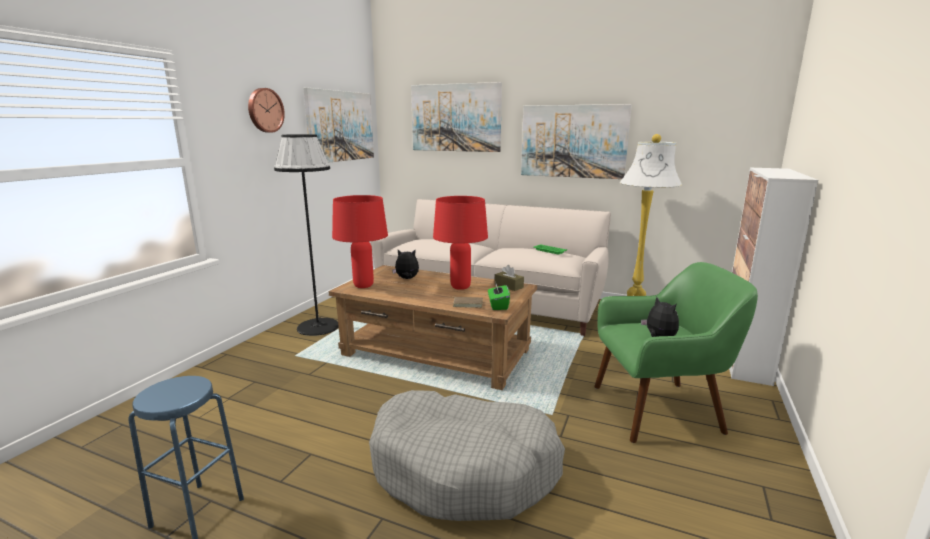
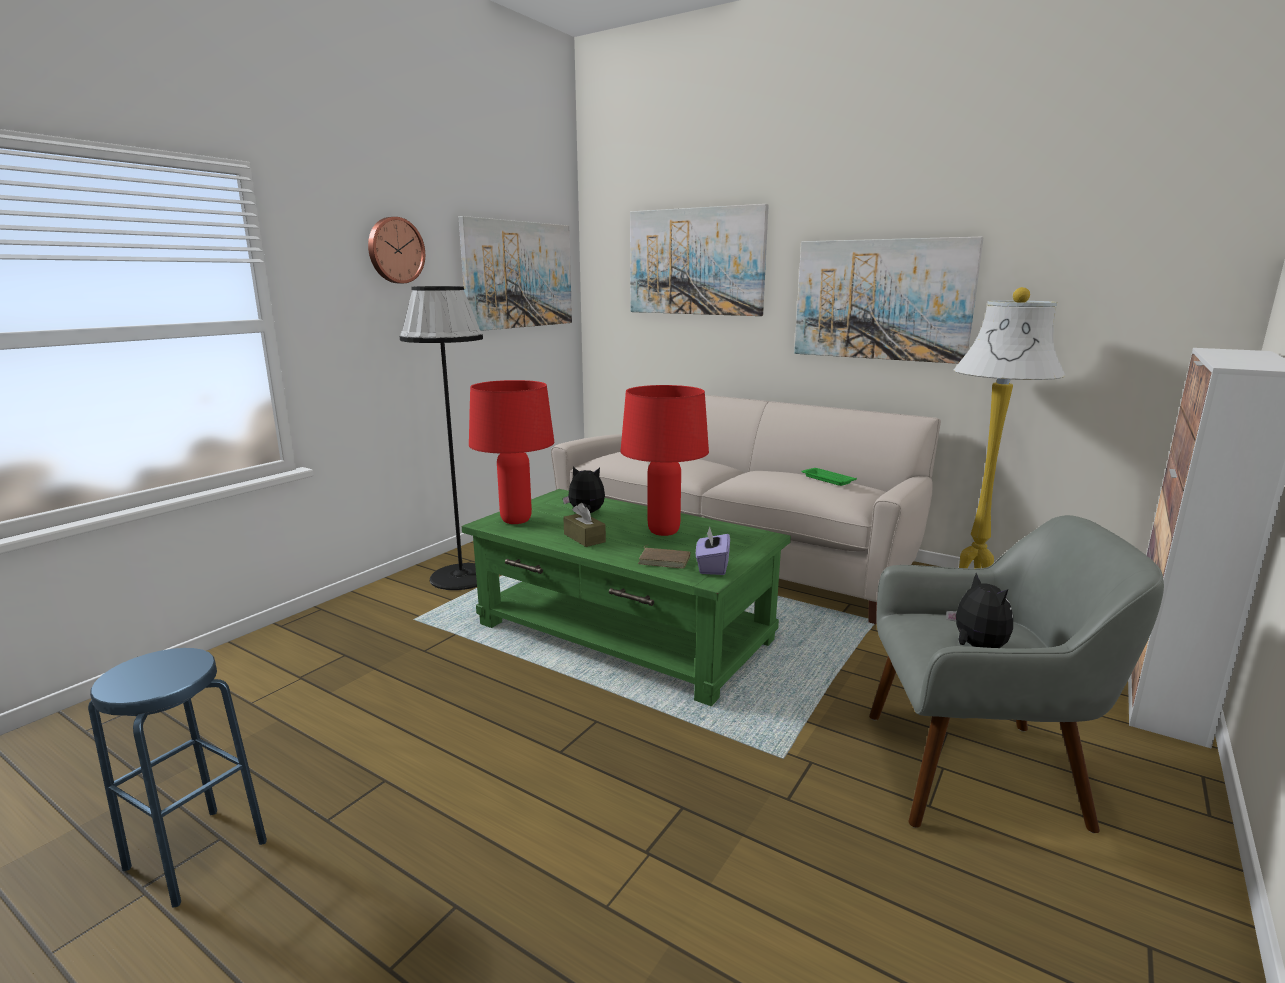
camera: 10 degrees right, 0 degrees up
brown coffee table [329,265,537,390] -> green coffee table [462,489,791,706]
grey dog bed [369,390,565,521] -> none
green tissue box [488,281,510,310] -> purple tissue box [696,526,730,575]
brown tissue box [495,265,524,291] -> brown tissue box moved to [563,503,606,547]
green armchair [594,262,758,443] -> grey armchair [869,515,1164,833]

